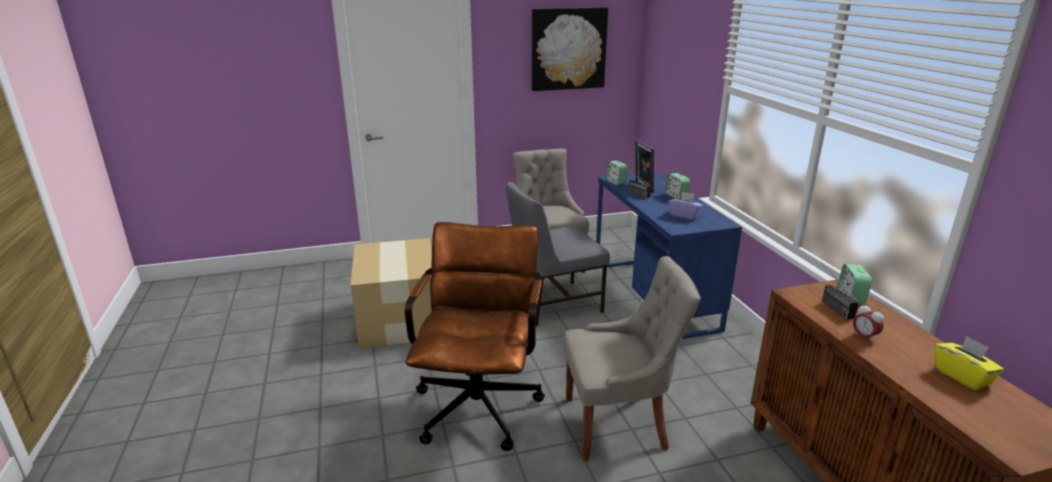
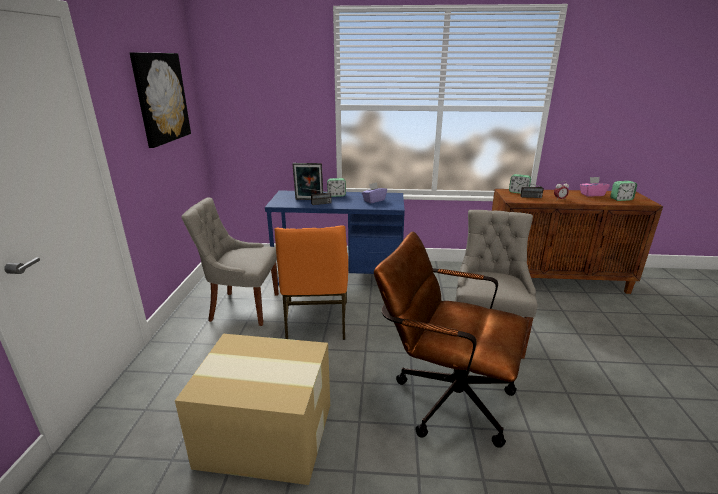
camera: 70 degrees left, 0 degrees up
grey chair [506,182,610,326] -> orange chair [274,225,348,340]
alarm clock [606,161,628,185] -> alarm clock moved to [610,181,637,201]
yellow tissue box [934,336,1004,390] -> pink tissue box [580,177,609,197]

